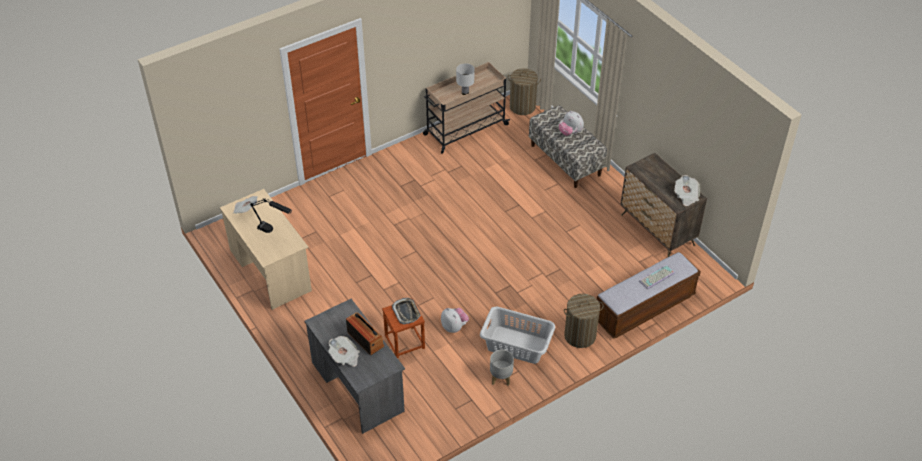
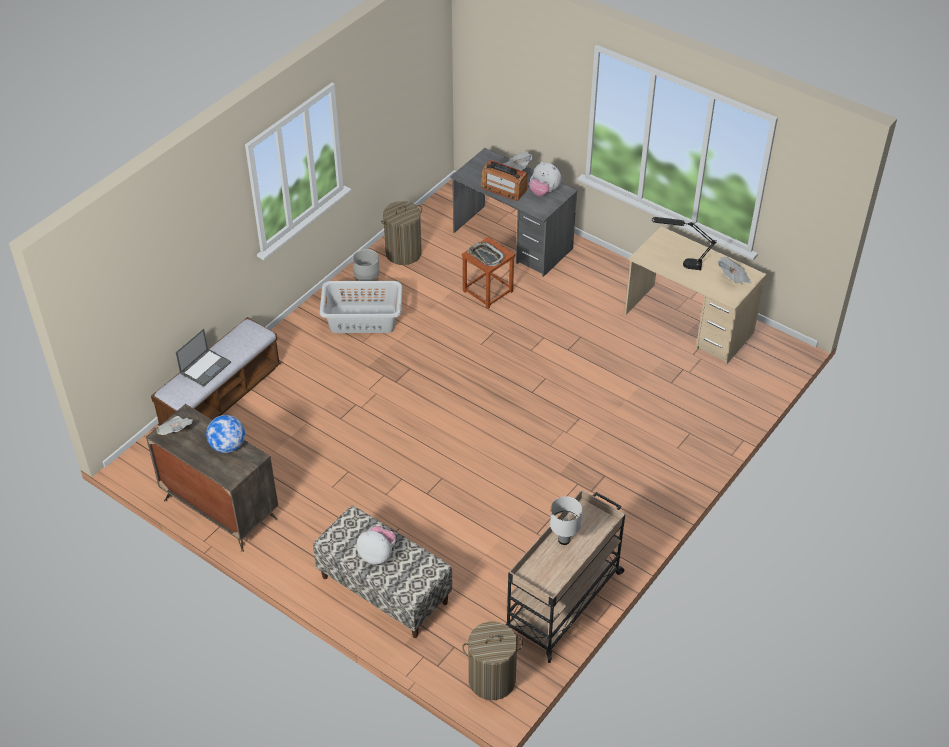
camera: 160 degrees right, 0 degrees up
plush toy [441,308,469,333] -> plush toy moved to [529,162,561,196]
laundry basket [564,294,603,348] -> laundry basket moved to [381,201,422,265]
keyboard [639,265,675,289] -> laptop [176,329,231,387]
none -> globe [206,415,245,453]

